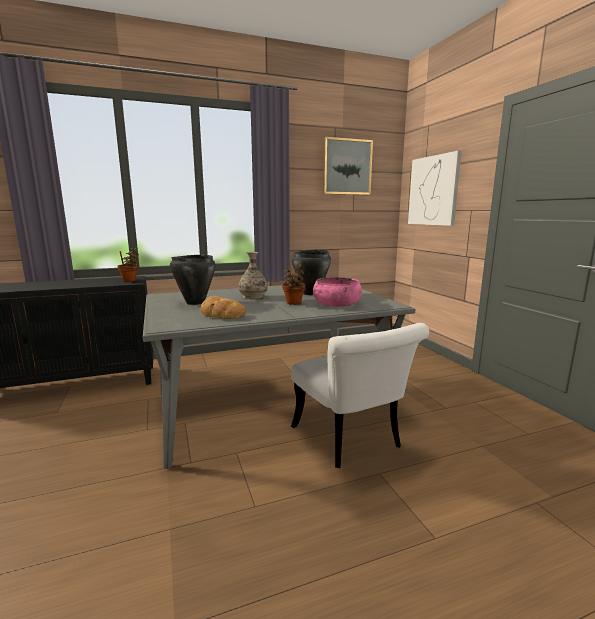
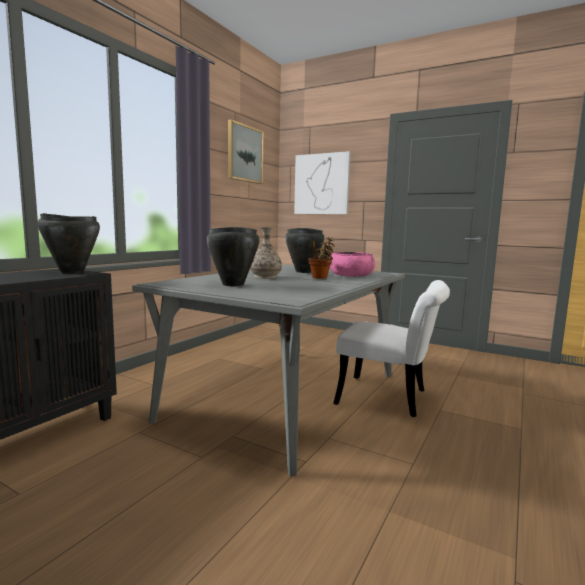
camera: 40 degrees left, 5 degrees down
potted plant [117,248,139,282] -> black cooking pot [37,213,100,274]
bread [200,296,246,319] -> none

